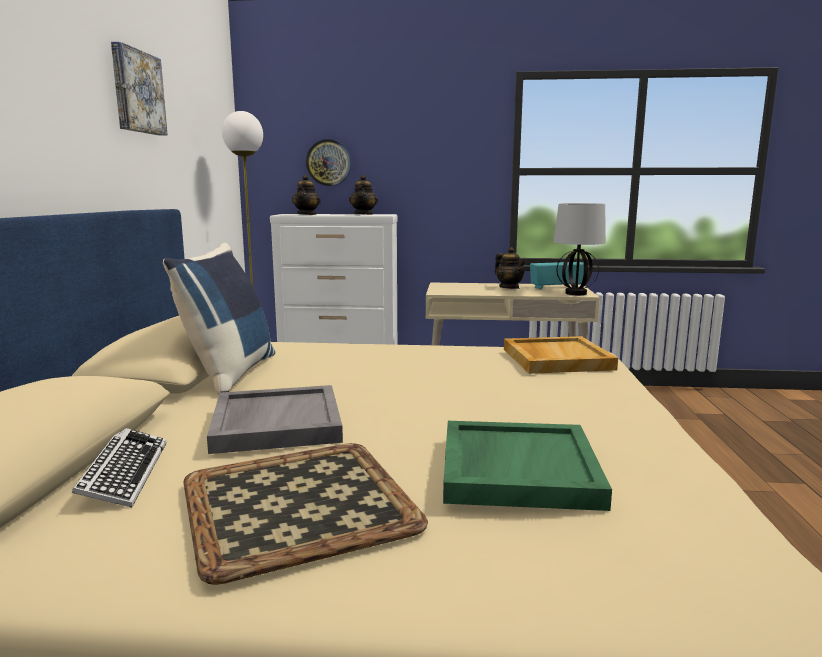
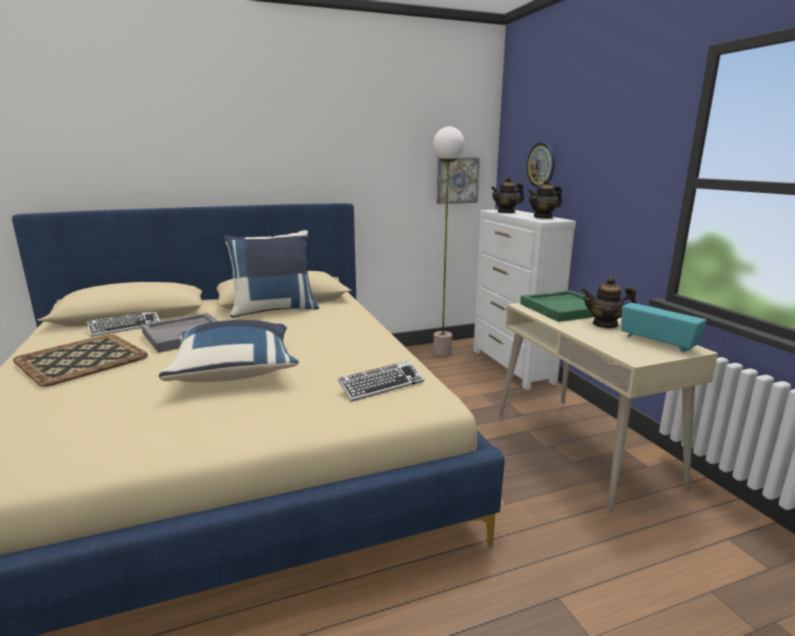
camera: 65 degrees right, 5 degrees up
picture [111,42,168,136] -> picture moved to [436,157,480,204]
green tray [443,421,612,511] -> green tray moved to [520,290,594,322]
teapot [494,247,527,289] -> teapot turned 75 degrees clockwise [581,277,636,328]
beige tray [504,336,618,374] -> keyboard [338,360,424,402]
table lamp [553,203,606,295] -> none
none -> blue pillow [159,320,299,382]

